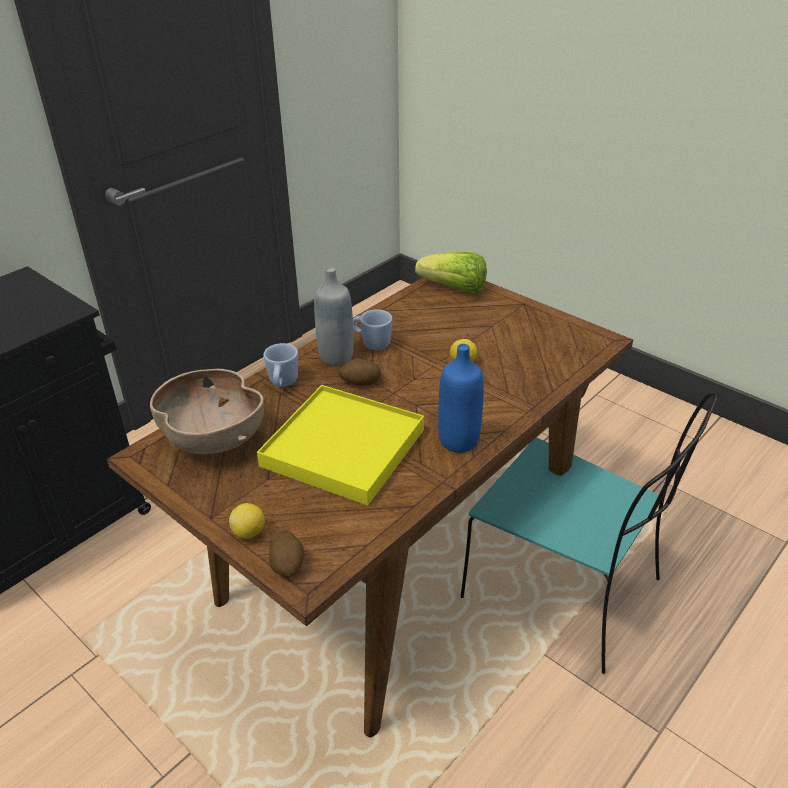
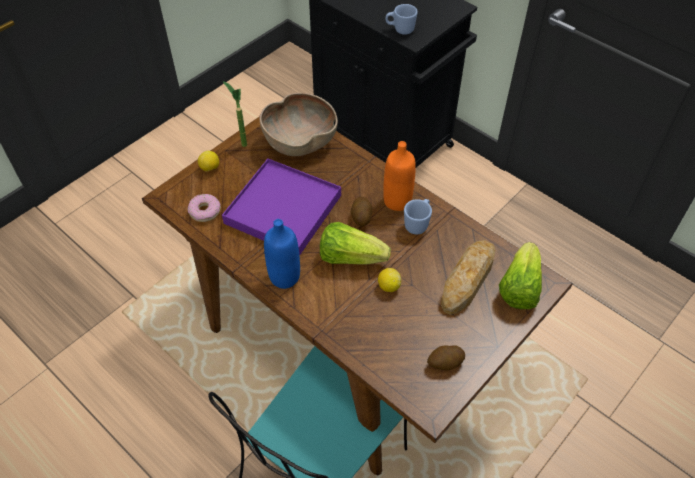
camera: 90 degrees right, 15 degrees up
yellow tray [257,385,424,506] -> purple tray [222,159,341,256]
blue mug [263,343,298,387] -> blue mug moved to [386,4,418,35]
potato [269,530,304,577] -> potato moved to [427,345,465,370]
grey bottle [314,267,354,365] -> orange bottle [383,141,416,211]
none -> donut [188,194,221,222]
none -> potted plant [223,81,247,147]
none -> lettuce [320,222,391,264]
none -> bread [441,240,495,315]

